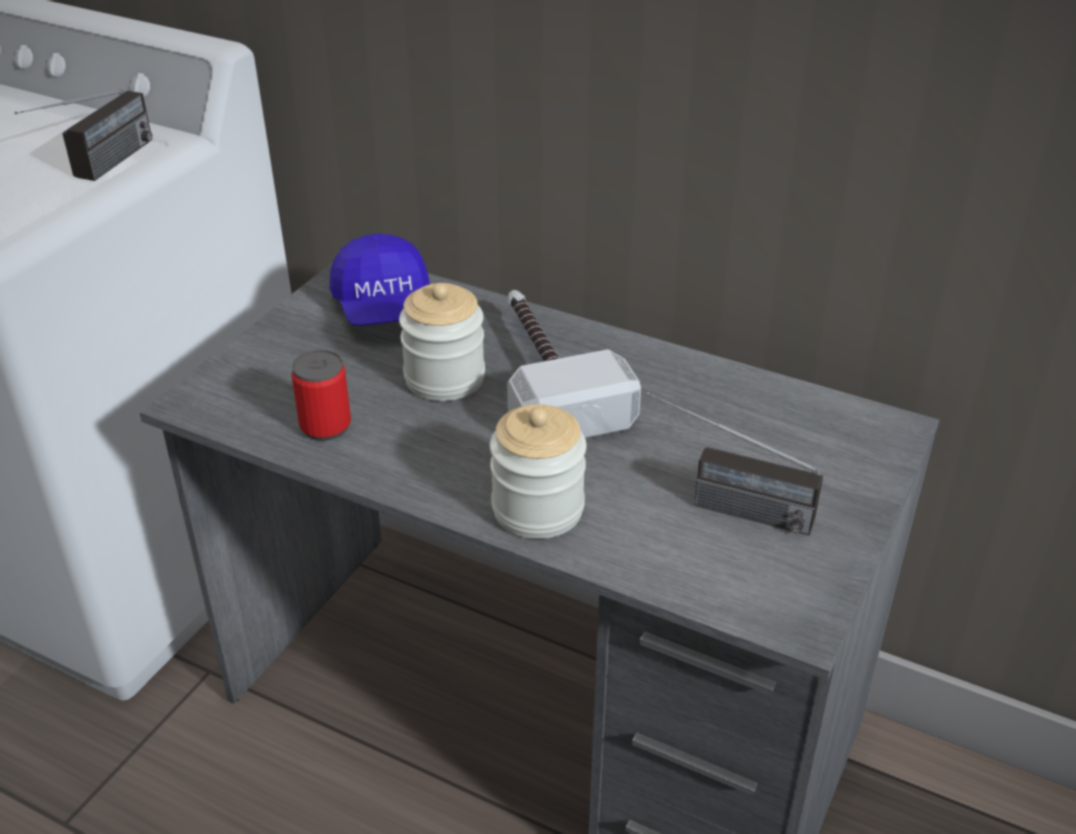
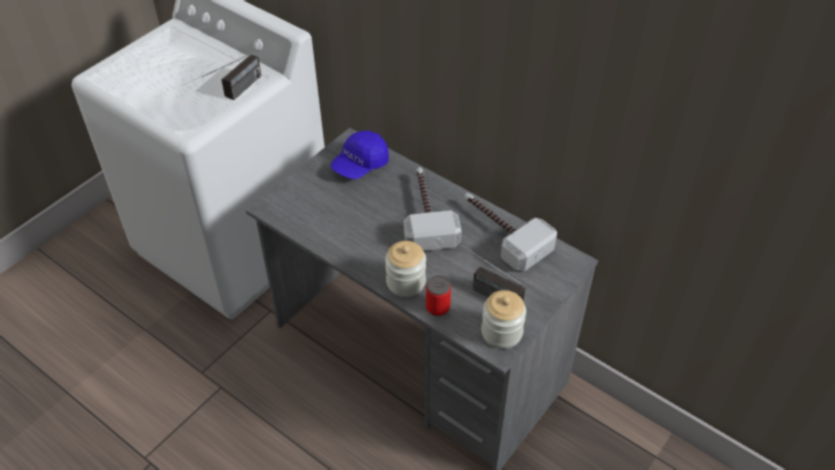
camera: 10 degrees right, 10 degrees up
can [292,350,351,441] -> can moved to [426,276,451,316]
blue cap [330,233,430,326] -> blue cap turned 45 degrees clockwise [330,131,389,179]
jar [399,283,485,401] -> jar moved to [481,290,526,349]
none -> hammer [464,193,557,271]

